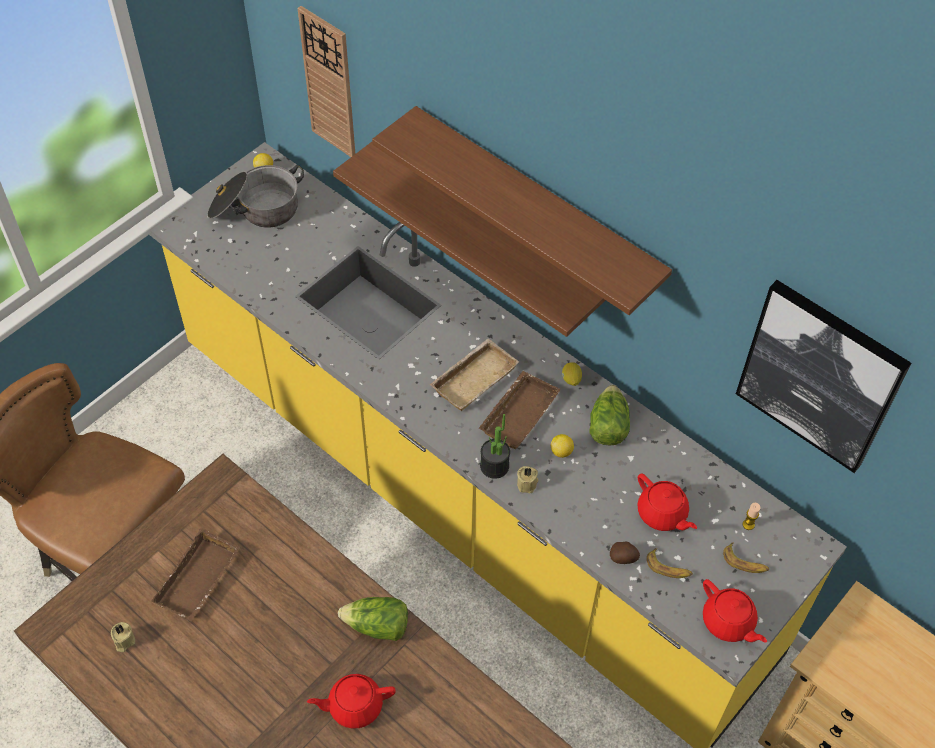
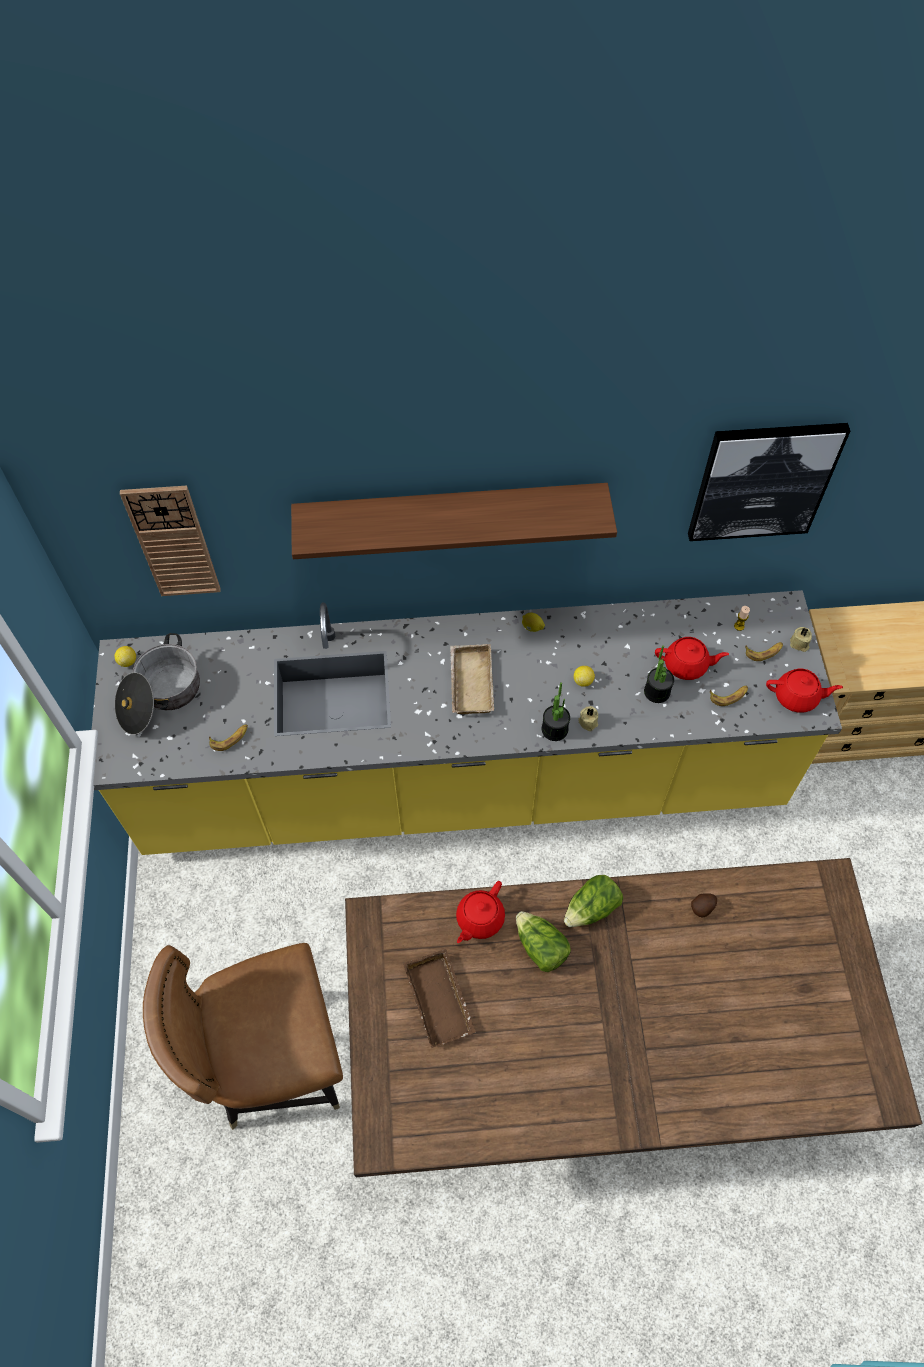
camera: 45 degrees left, 5 degrees up
beige candle [111,622,135,652] -> beige candle moved to [790,627,812,652]
red teapot [307,674,396,729] -> red teapot moved to [456,881,505,943]
shelf [333,142,606,337] -> none
brown tray [479,371,561,449] -> none
lettuce [589,385,630,446] -> lettuce moved to [516,911,571,972]
potato [610,541,640,564] -> potato moved to [691,893,717,917]
none -> banana [209,724,248,751]
none -> potted plant [644,645,674,703]

